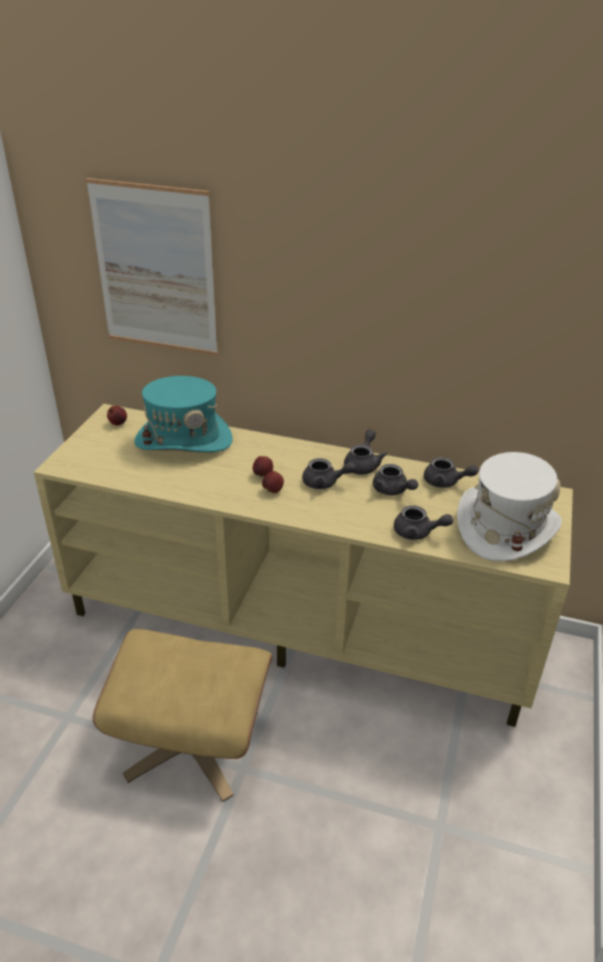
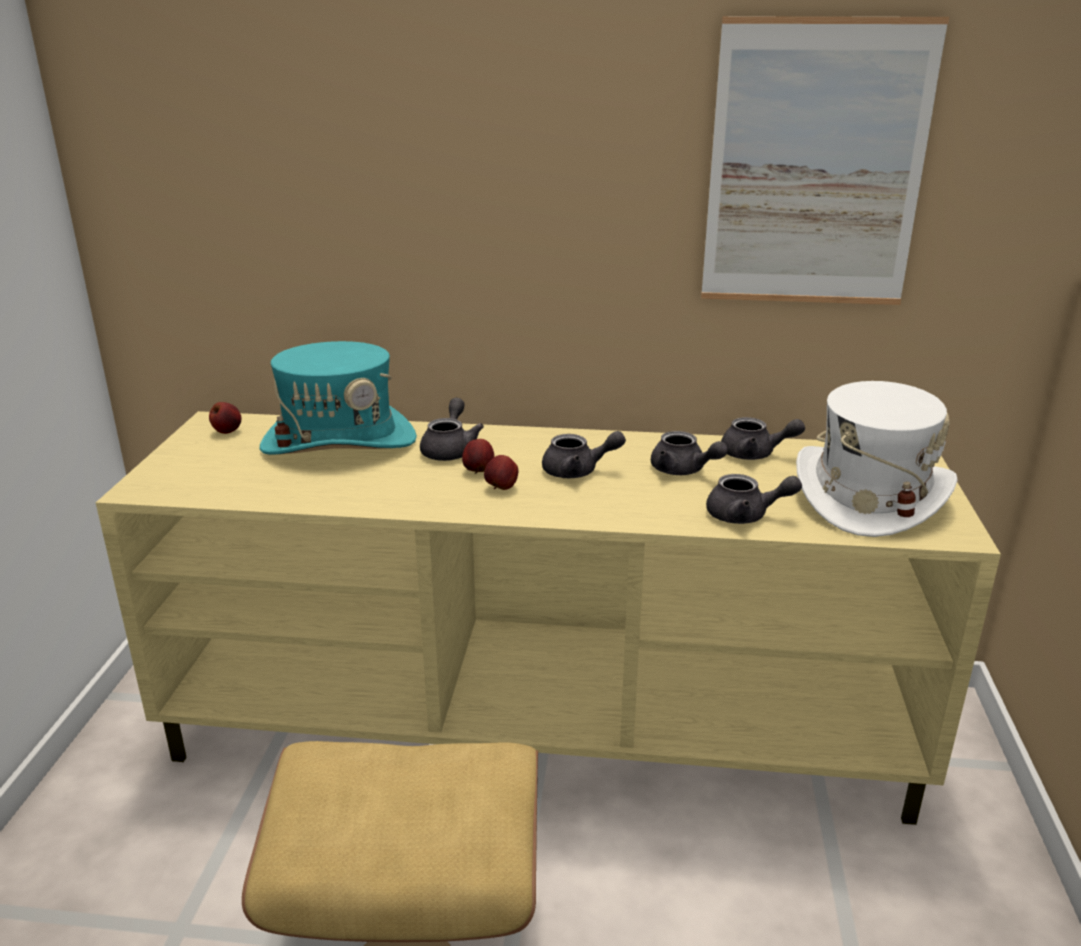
camera: 10 degrees left, 10 degrees down
picture [85,178,218,356] -> picture moved to [701,16,949,305]
grey teapot [344,429,387,475] -> grey teapot moved to [420,398,484,461]

